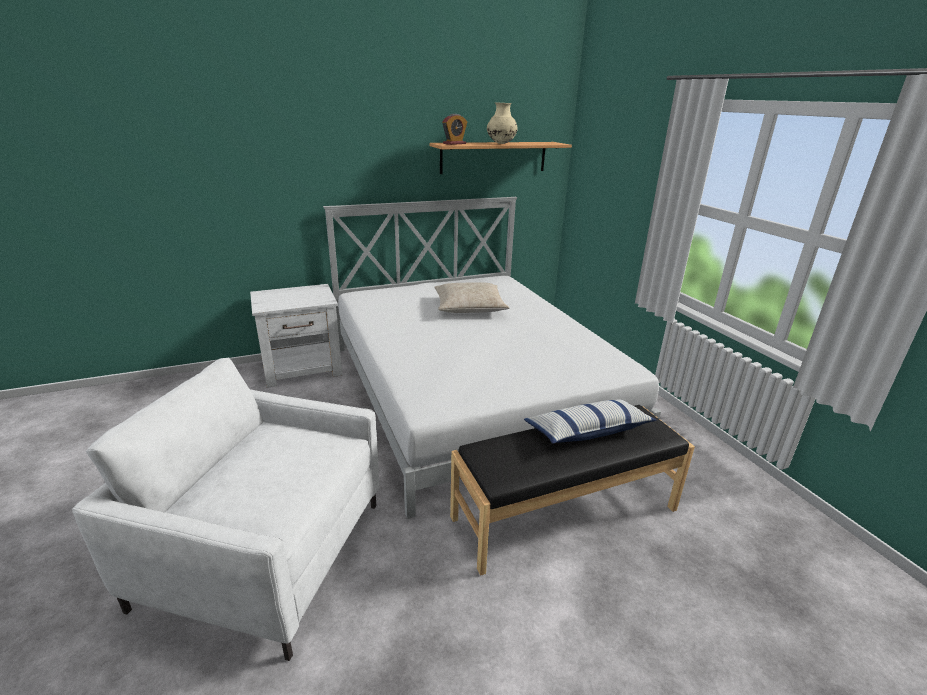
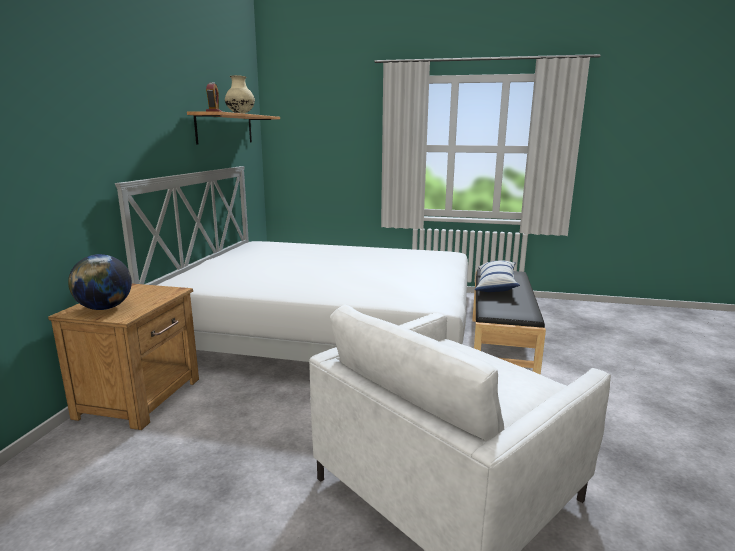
camera: 55 degrees left, 10 degrees down
white nightstand [250,284,342,388] -> brown nightstand [48,284,199,430]
beige pillow [434,282,509,313] -> none
none -> globe [68,254,132,310]

